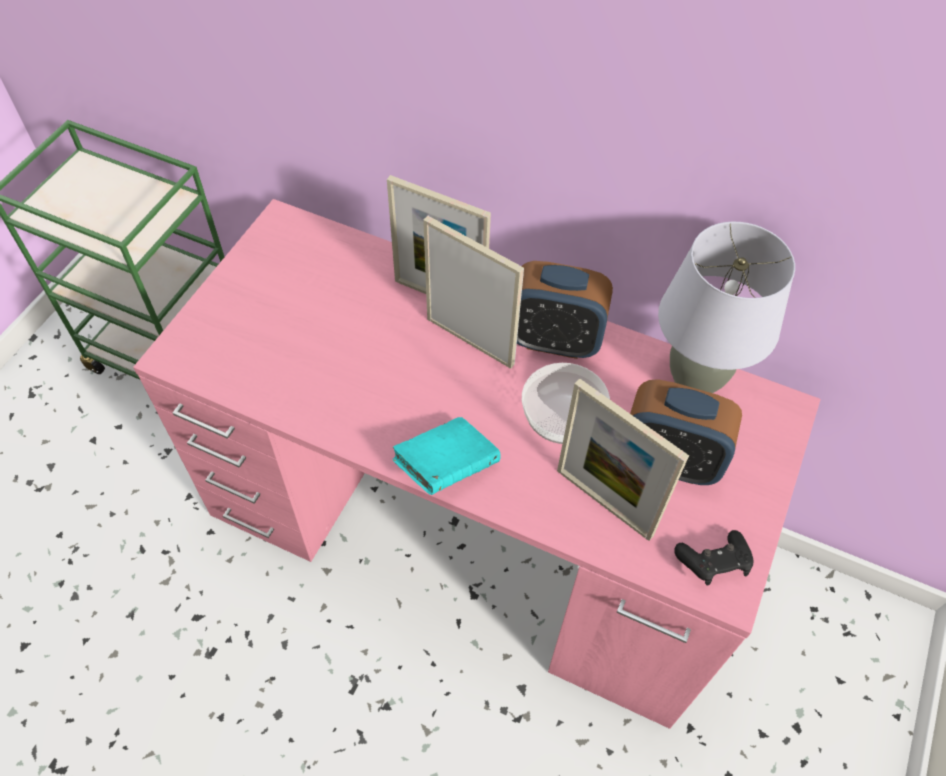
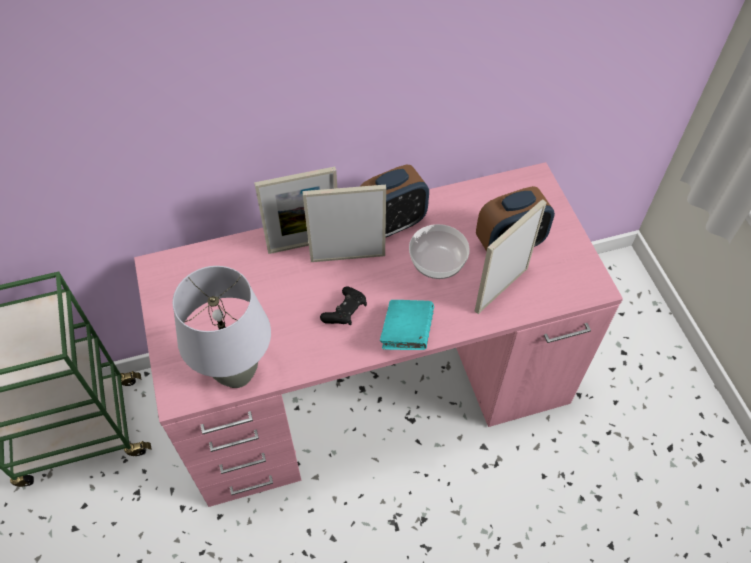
camera: 40 degrees left, 0 degrees up
picture frame [557,379,689,541] -> picture frame turned 135 degrees clockwise [475,199,547,314]
grey table lamp [658,222,795,393] -> grey table lamp moved to [173,266,271,388]
black game controller [674,530,753,586] -> black game controller moved to [320,286,367,325]

